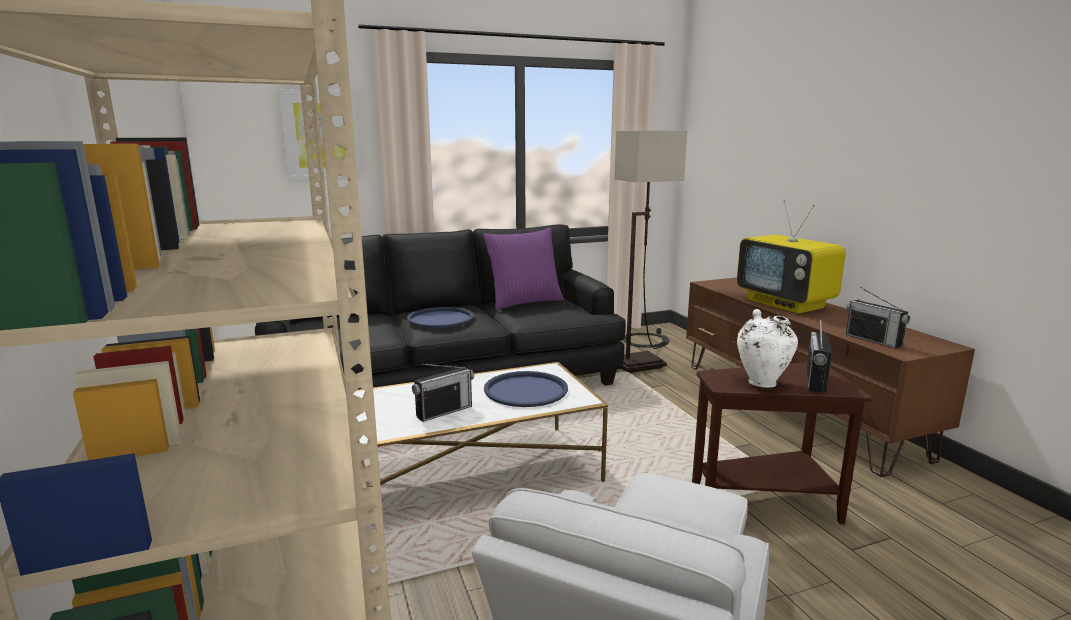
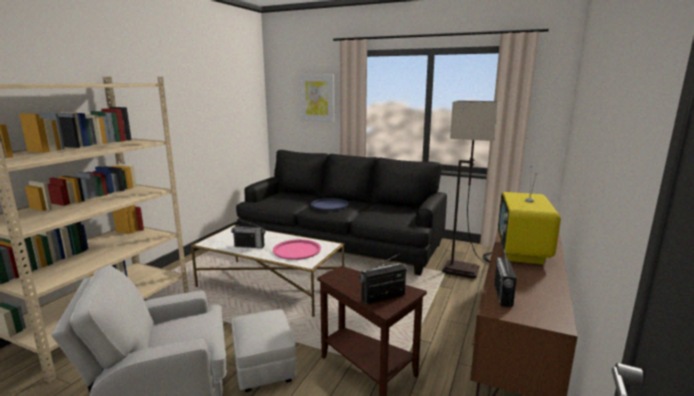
camera: 45 degrees right, 0 degrees up
purple pillow [483,228,564,310] -> none
blue tray [484,371,568,407] -> pink tray [273,239,321,260]
white vase [737,309,798,388] -> none

